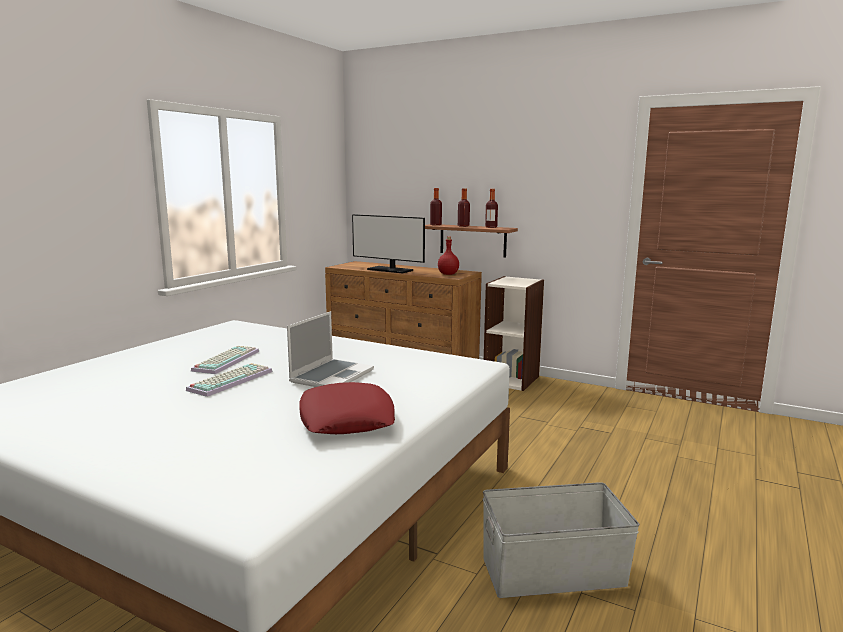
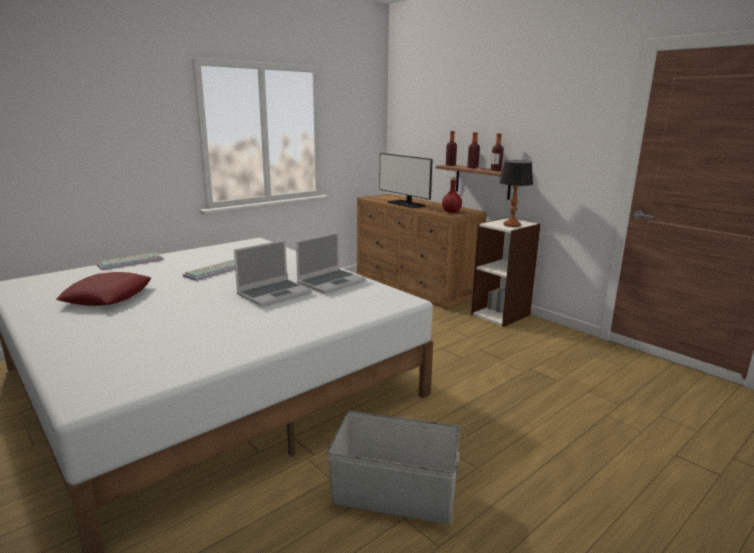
camera: 20 degrees right, 5 degrees up
keyboard [186,363,273,397] -> keyboard moved to [97,253,164,270]
red pillow [300,382,395,434] -> red pillow moved to [56,272,151,306]
none -> laptop [296,232,366,294]
none -> table lamp [499,160,533,227]

